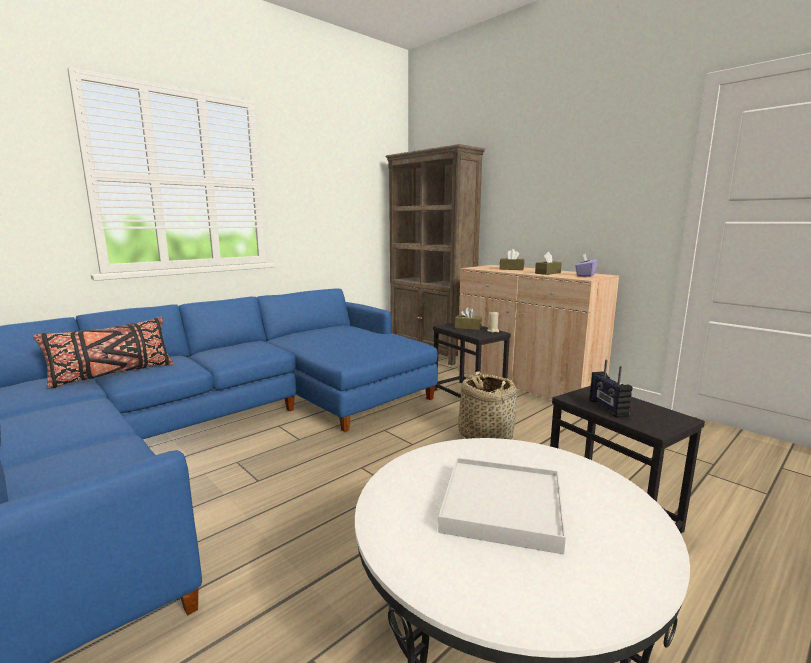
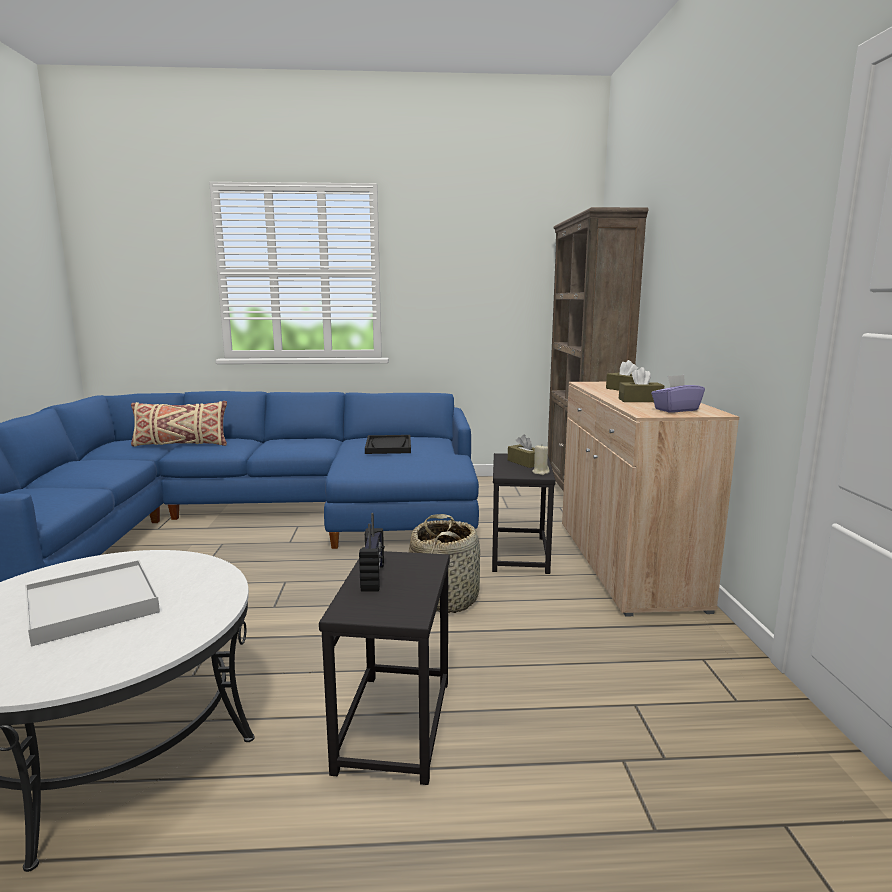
camera: 40 degrees right, 0 degrees up
black pillow [33,317,173,388] -> beige pillow [131,401,227,447]
radio [589,360,632,418] -> radio turned 150 degrees clockwise [359,513,385,592]
none -> black tray [365,435,411,454]

